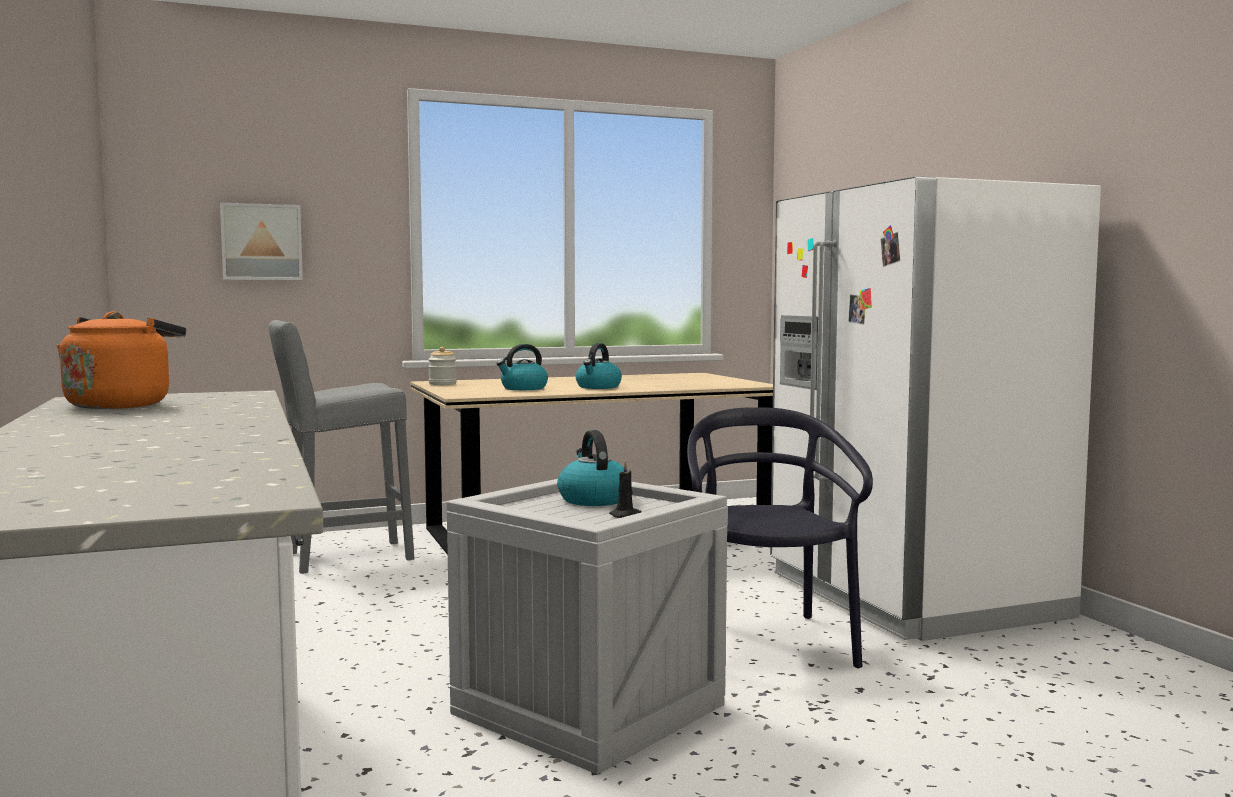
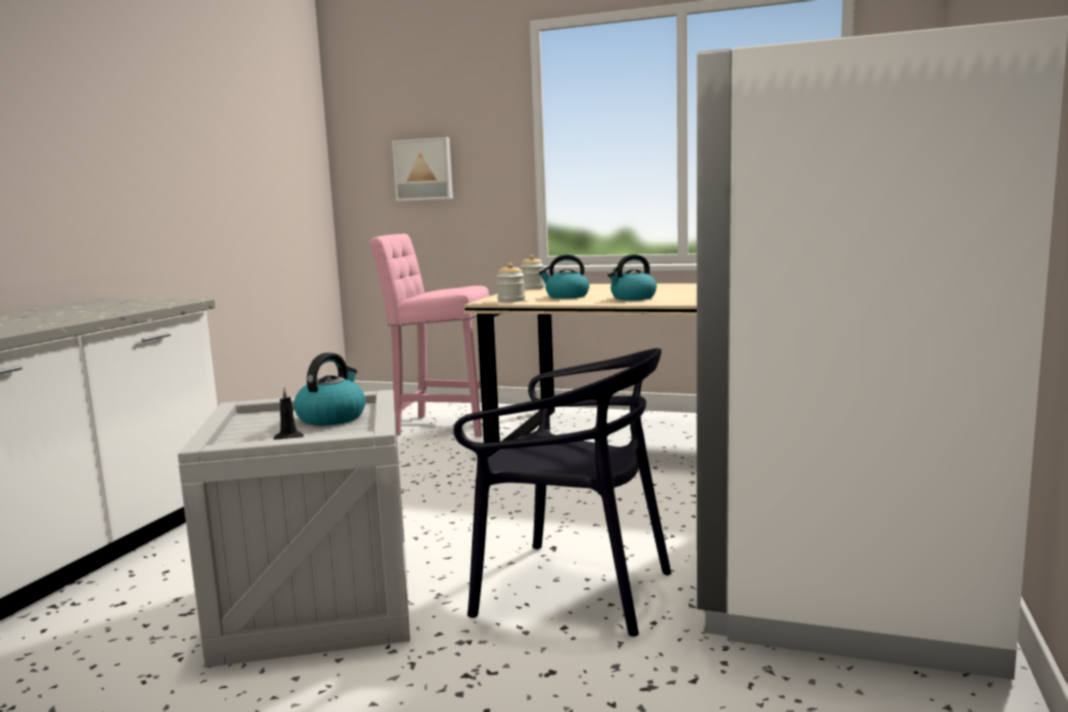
camera: 40 degrees right, 5 degrees up
orange kettle [57,311,186,409] -> none
grey stool [268,320,414,574] -> pink stool [370,234,489,437]
black chair [687,407,873,669] -> black chair turned 75 degrees clockwise [454,348,671,637]
none -> jar [496,263,525,302]

